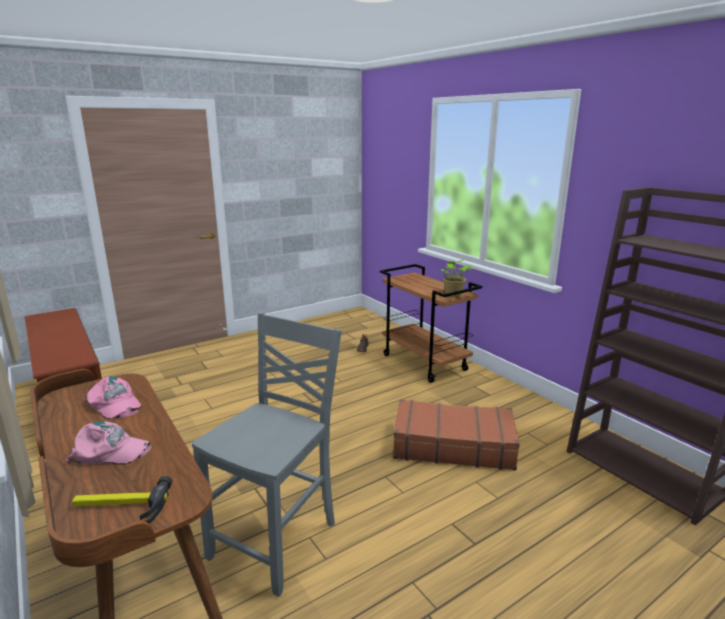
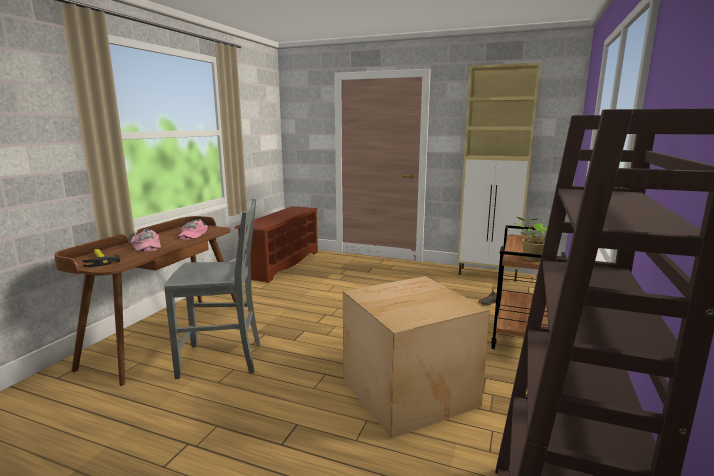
camera: 55 degrees right, 5 degrees down
brown suitcase [393,399,520,471] -> cardboard box [343,276,490,439]
none -> beige cabinet [457,62,541,282]

